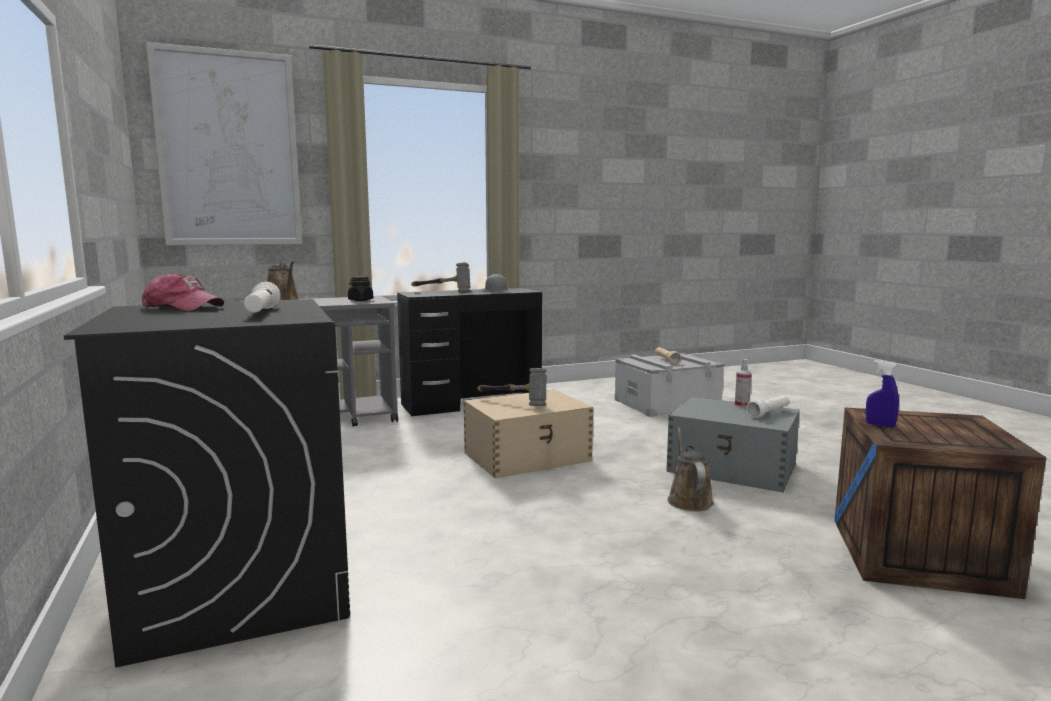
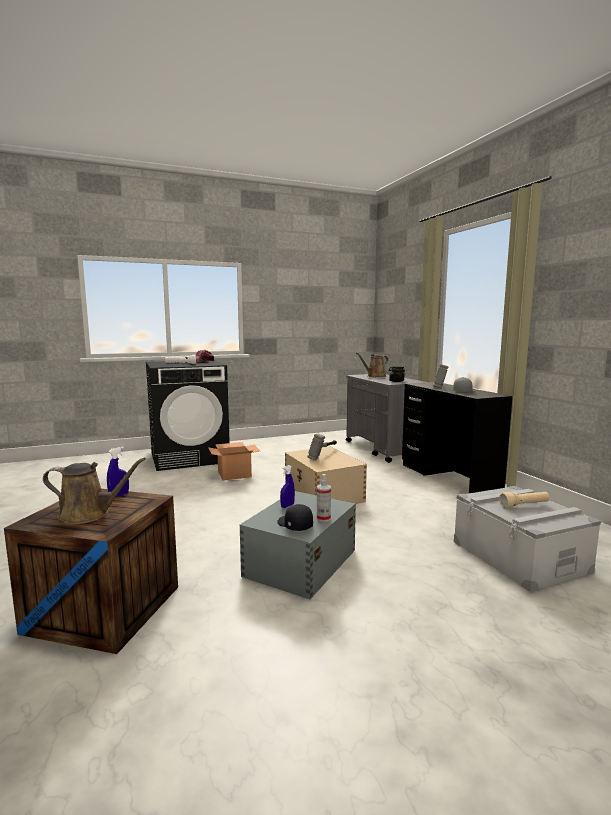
camera: 90 degrees right, 0 degrees up
picture [146,42,303,246] -> none
brown watering can [668,427,714,511] -> brown watering can moved to [43,458,146,524]
white flashlight [746,396,789,418] -> black cap [277,504,313,531]
none -> cardboard box [208,442,260,481]
none -> blue spray bottle [280,465,295,508]

